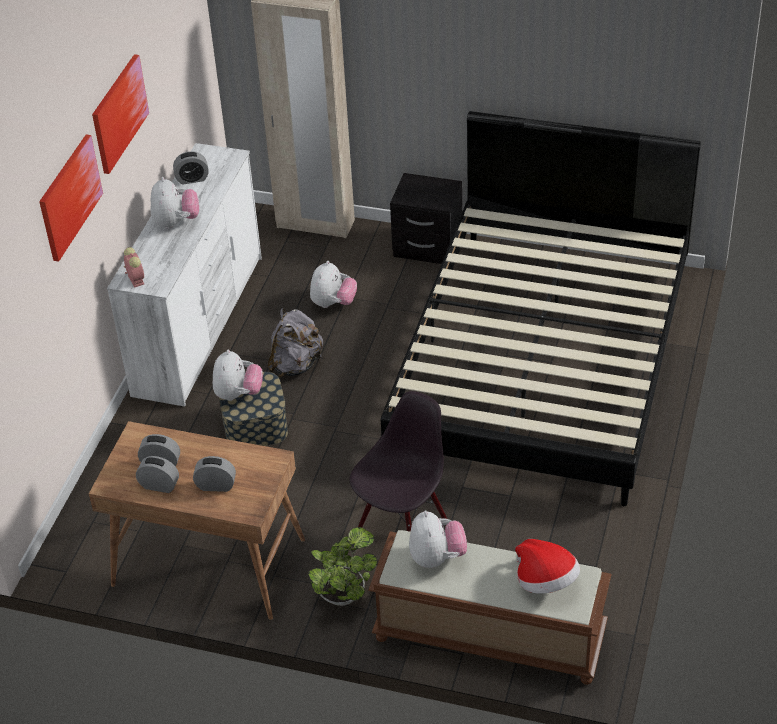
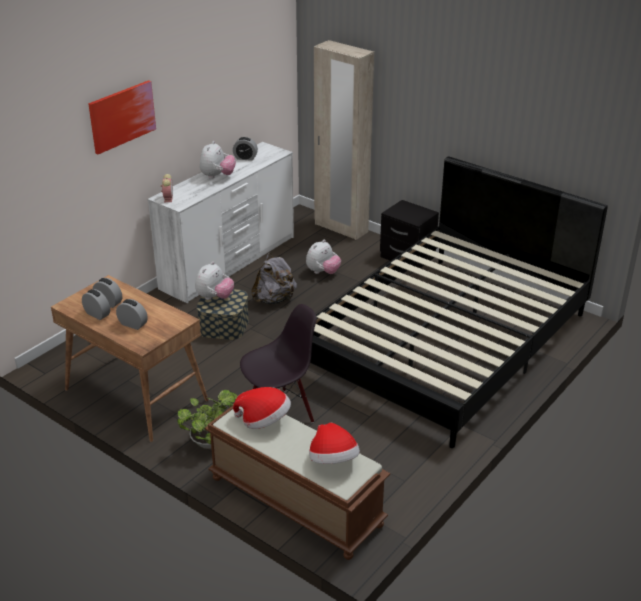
camera: 20 degrees right, 10 degrees down
picture [92,54,149,174] -> none
plush toy [409,510,467,568] -> hat [233,387,291,429]

